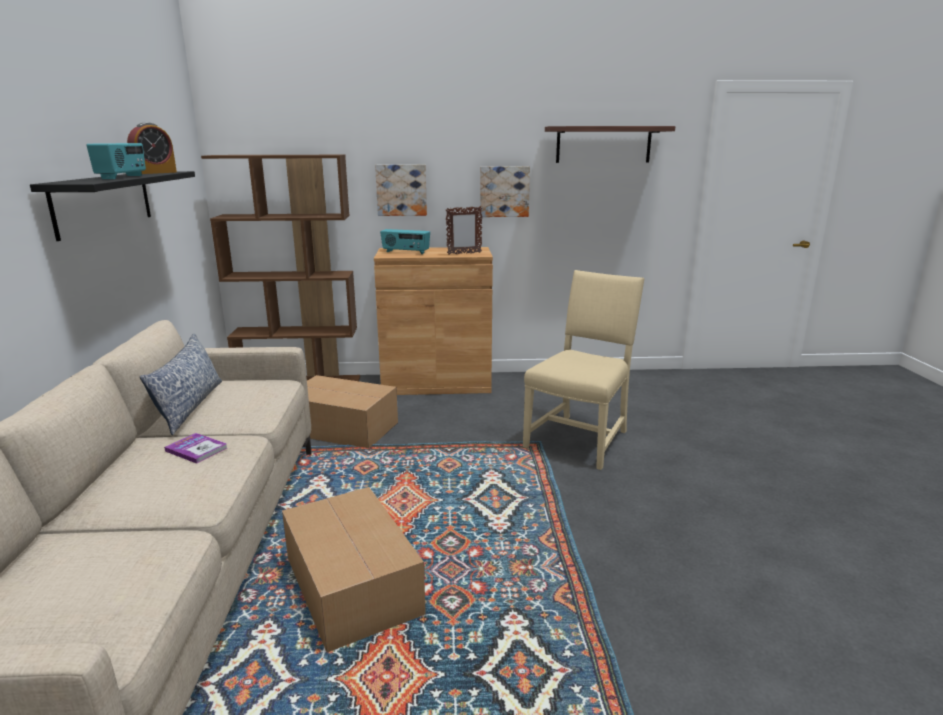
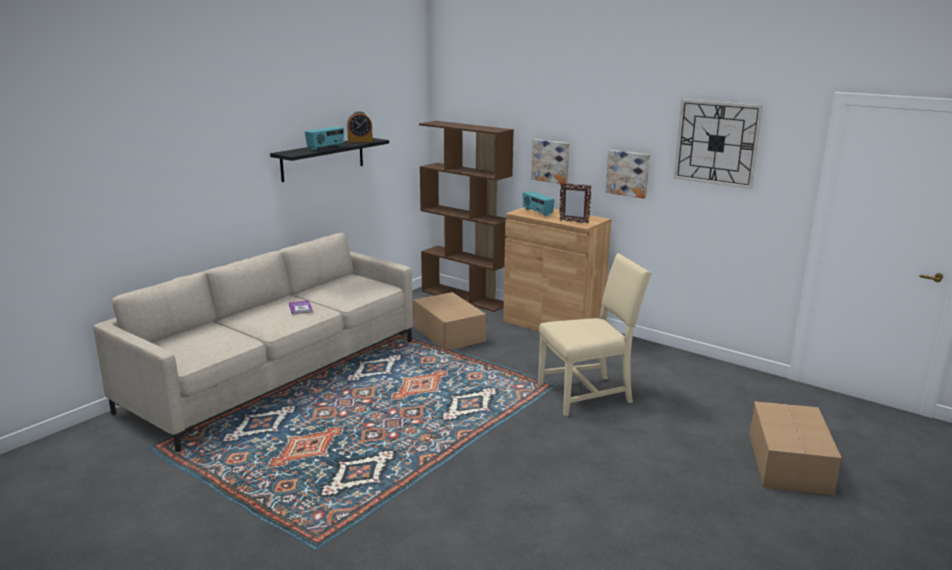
camera: 40 degrees right, 0 degrees up
pillow [140,333,222,435] -> none
cardboard box [282,487,426,652] -> cardboard box moved to [749,401,842,496]
shelf [545,126,675,163] -> wall clock [674,99,763,189]

